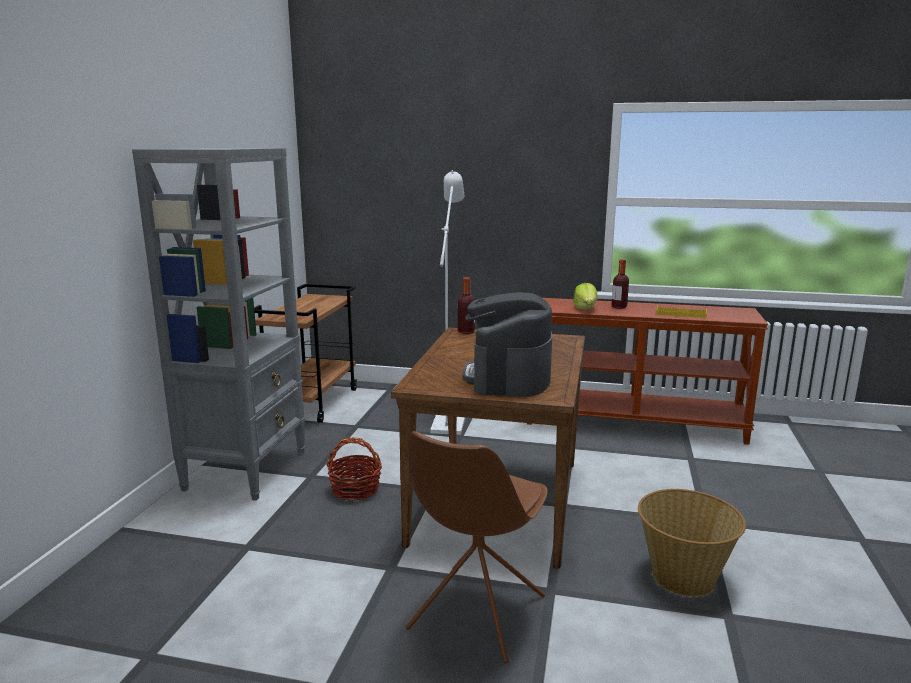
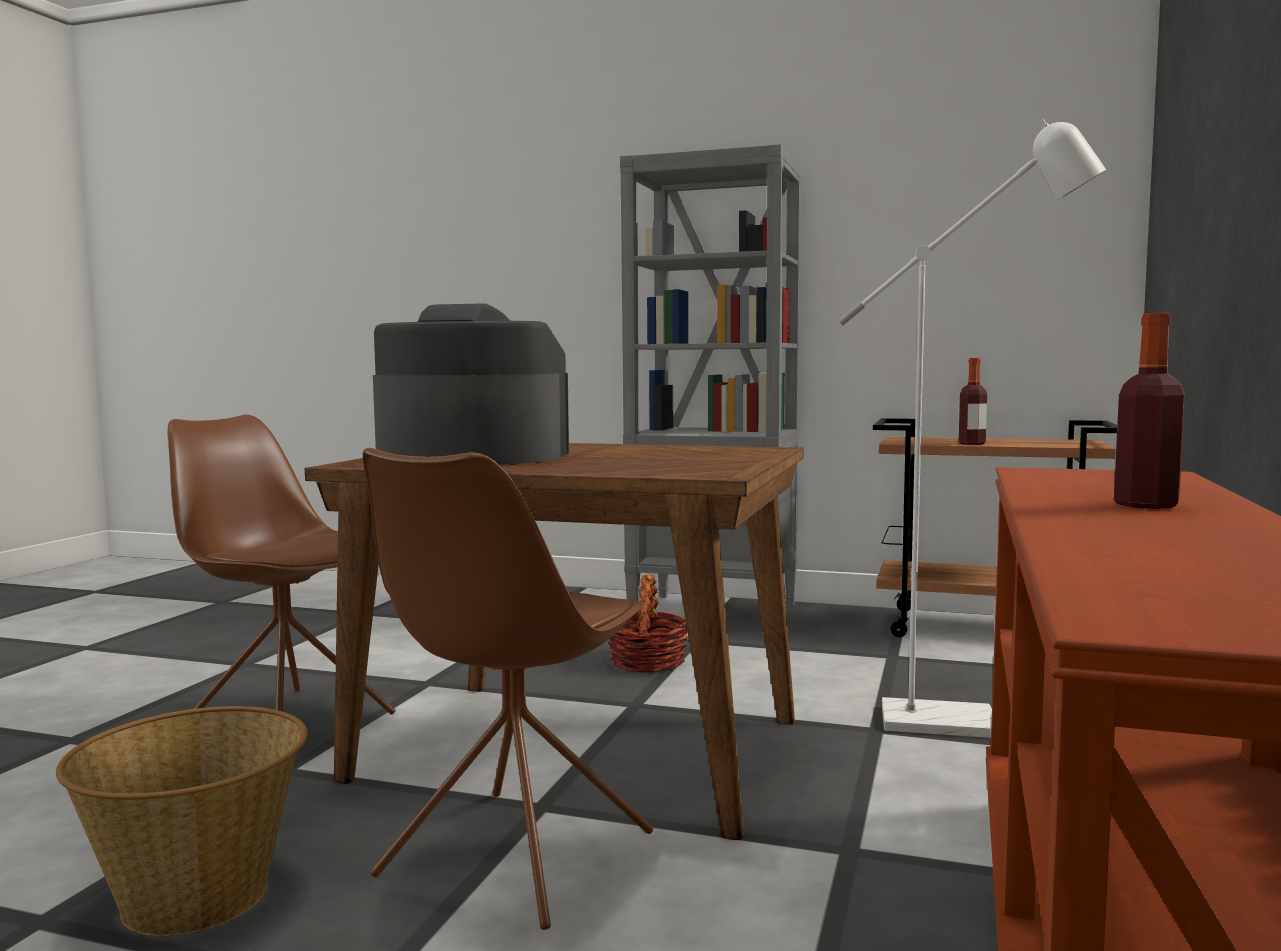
camera: 95 degrees right, 10 degrees down
bottle [458,277,475,334] -> bottle moved to [959,358,987,445]
lettuce [573,283,598,310] -> none
yellow tray [656,305,707,318] -> none
none -> brown chair [363,448,653,930]

